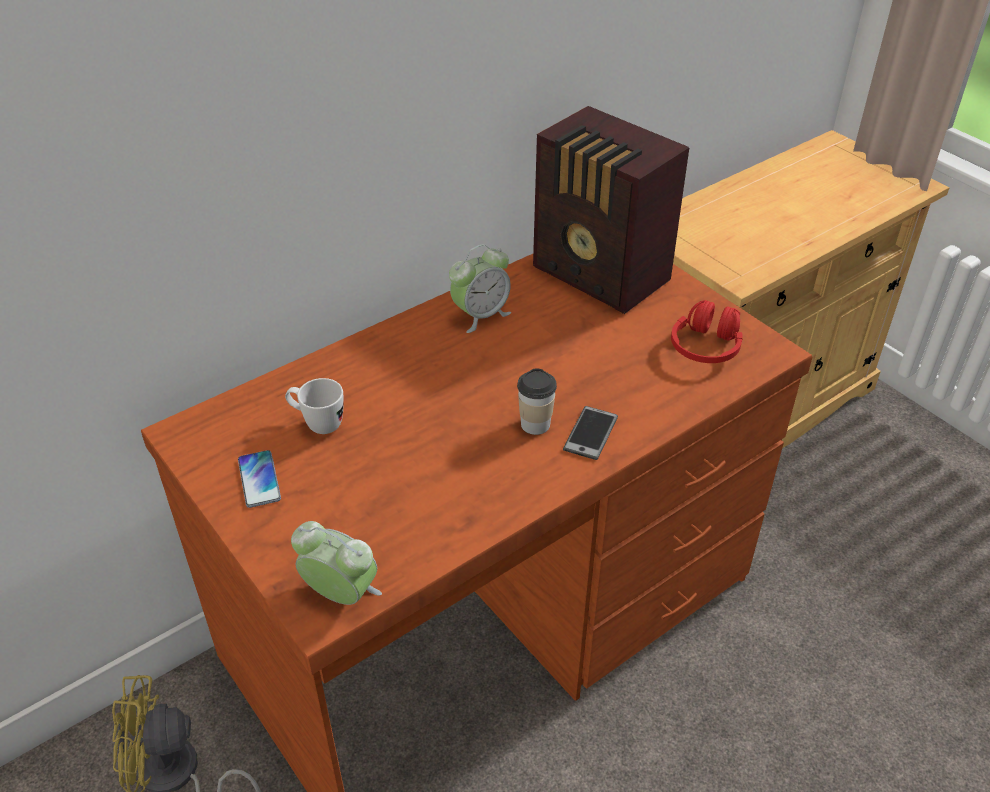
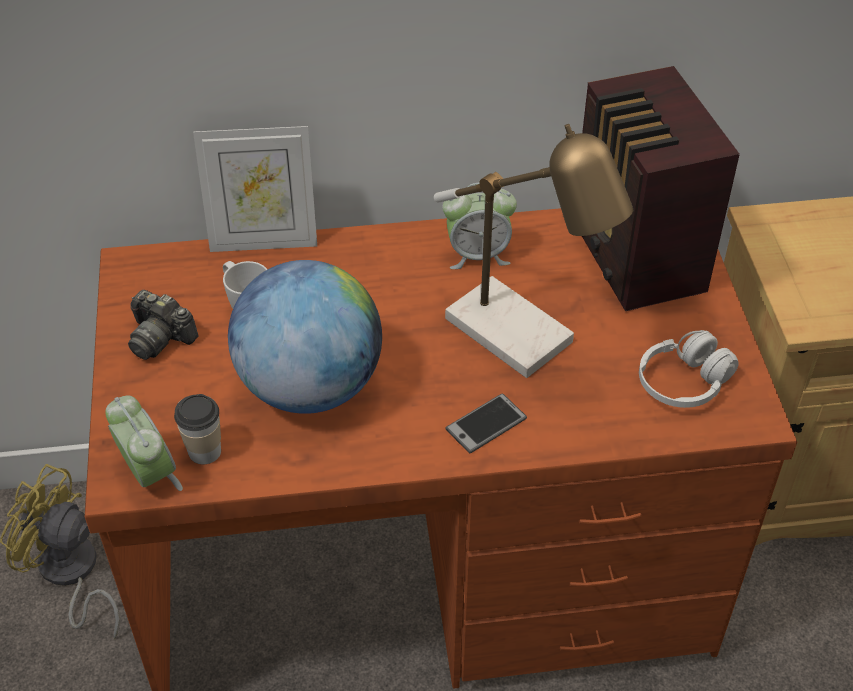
camera: 30 degrees right, 5 degrees up
phone [238,450,281,508] -> camera [128,290,198,360]
cup [517,369,557,435] -> cup moved to [174,394,221,464]
red headphones [671,300,743,363] -> white headphones [639,330,739,408]
none -> picture frame [193,126,317,252]
none -> globe [228,260,382,414]
none -> table lamp [434,124,633,378]

